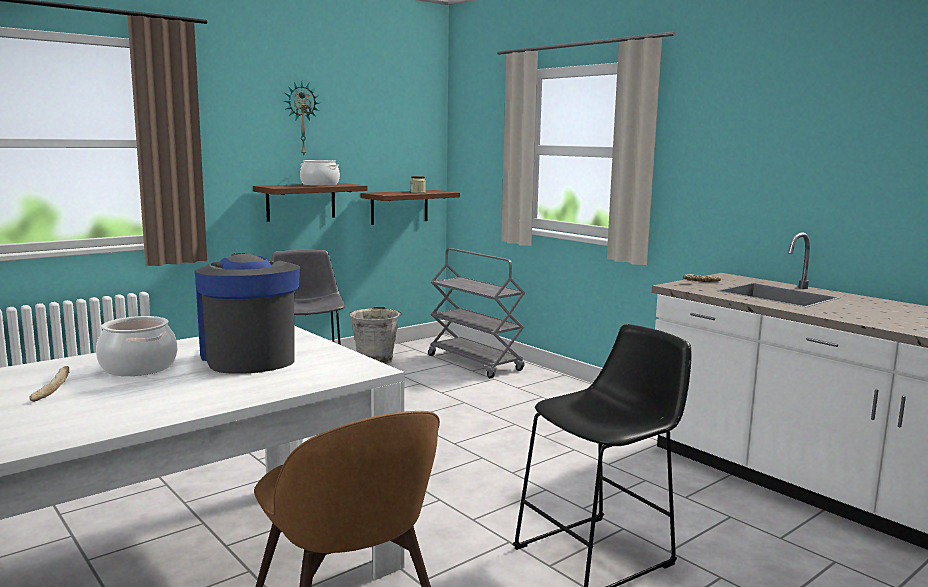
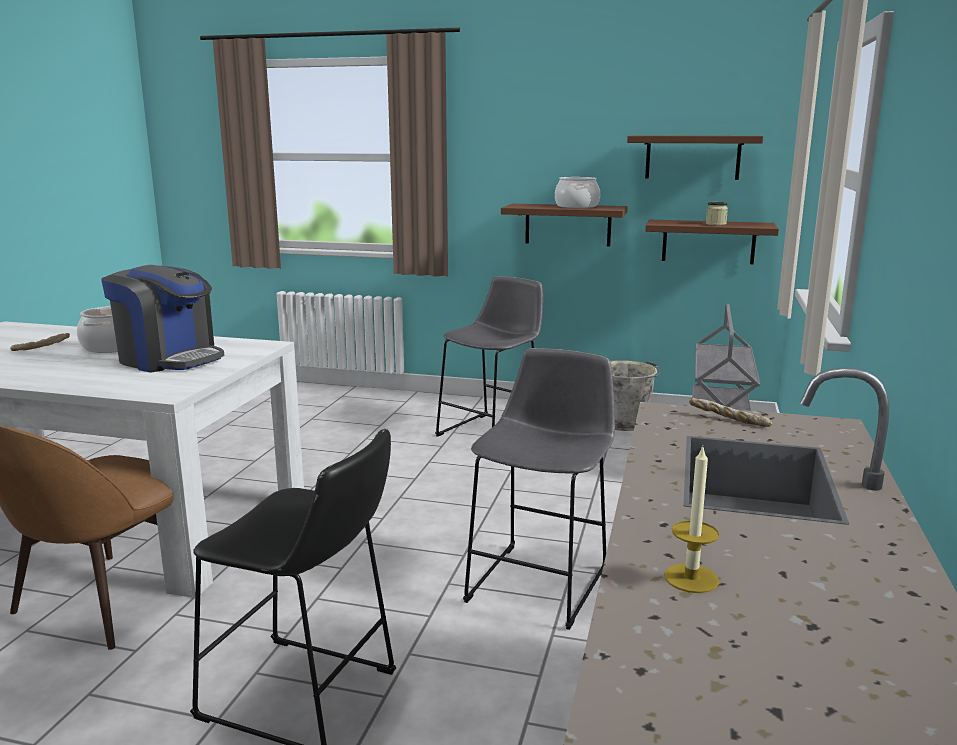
camera: 55 degrees right, 5 degrees up
coffee machine [195,253,300,374] -> coffee machine turned 90 degrees clockwise [101,265,224,373]
wall clock [284,82,320,155] -> none
none -> grey stool [463,348,615,630]
none -> brown shelf [627,135,763,180]
none -> candle [664,445,719,593]

